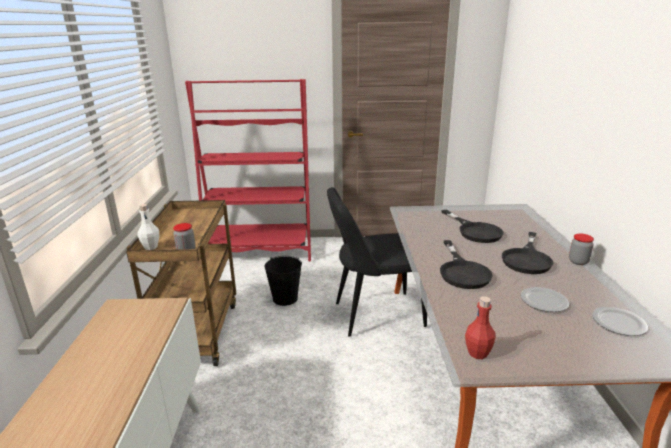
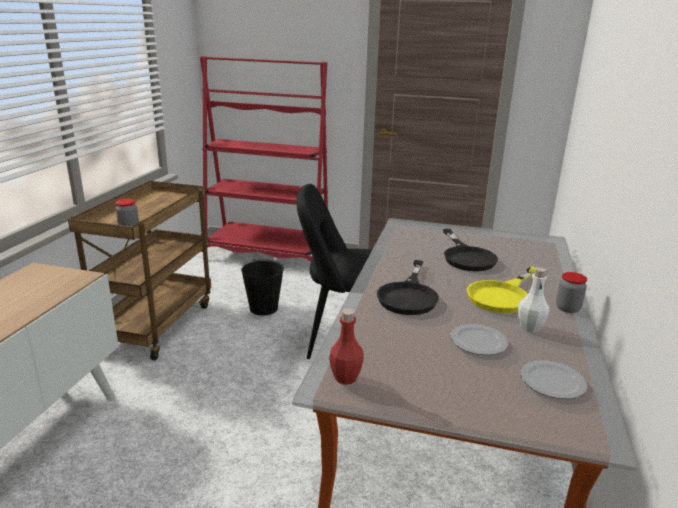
camera: 15 degrees right, 0 degrees up
white bottle [138,204,159,250] -> white bottle moved to [518,267,549,333]
black frying pan [502,232,553,274] -> yellow frying pan [467,266,536,313]

